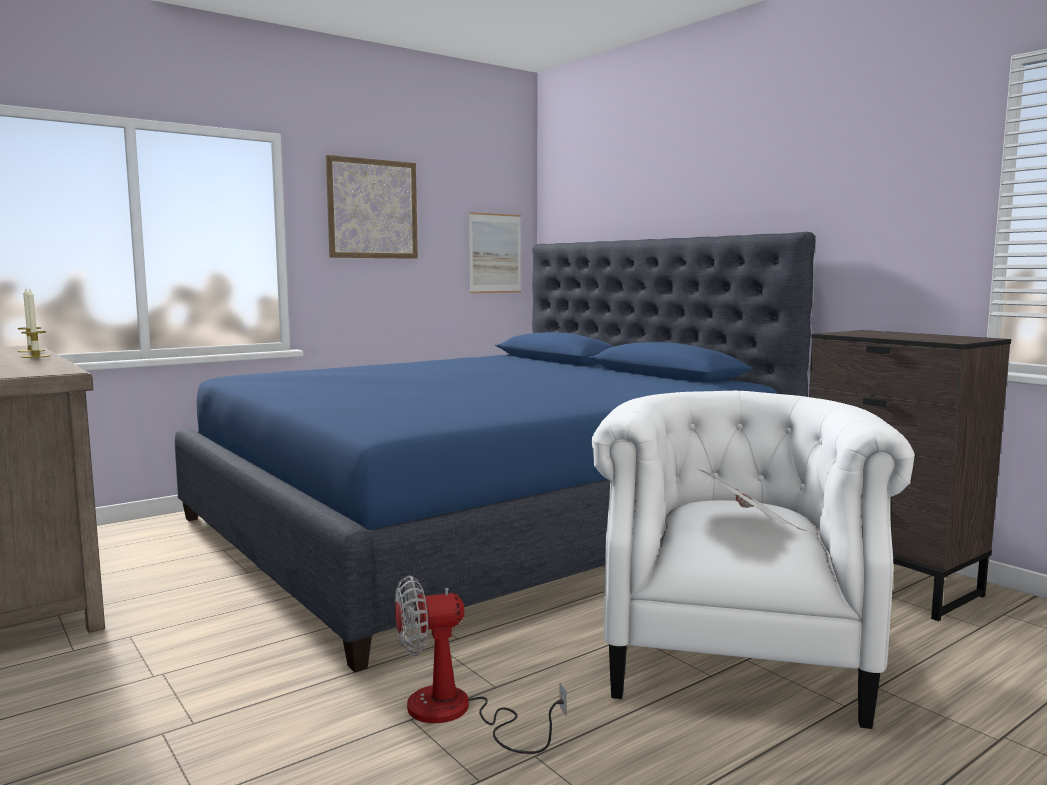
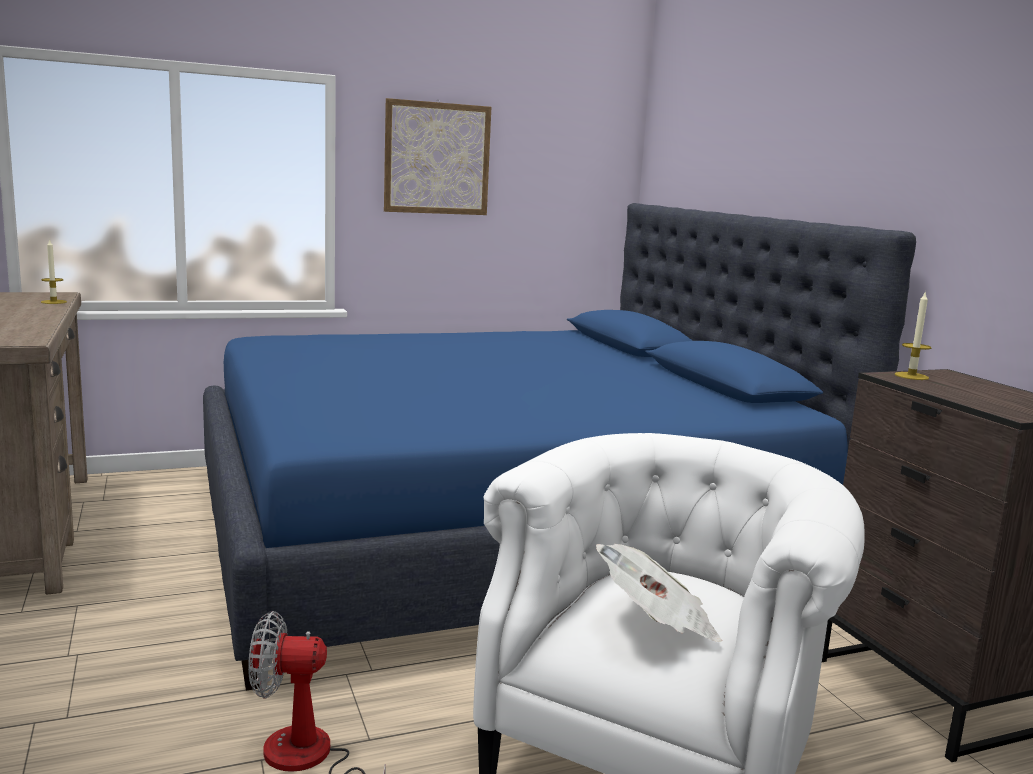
camera: 15 degrees right, 5 degrees up
candle [21,289,51,358] -> candle moved to [895,291,931,380]
picture [469,212,521,293] -> none

